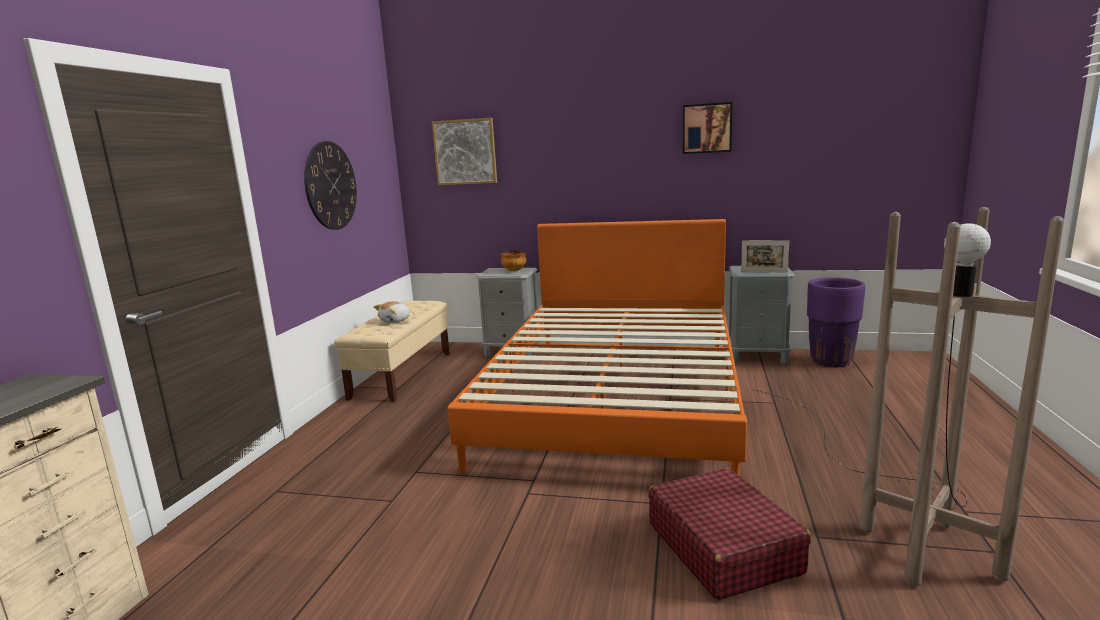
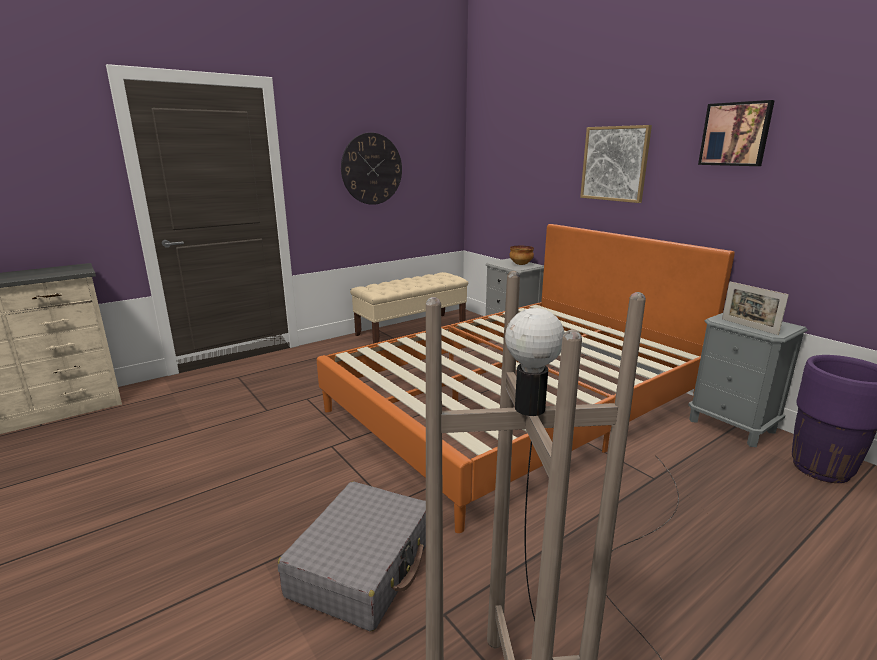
camera: 40 degrees right, 5 degrees up
plush toy [374,301,410,323] -> none
picture [432,118,497,185] -> picture moved to [580,125,652,203]
red suitcase [649,468,811,600] -> grey suitcase [278,481,426,632]

